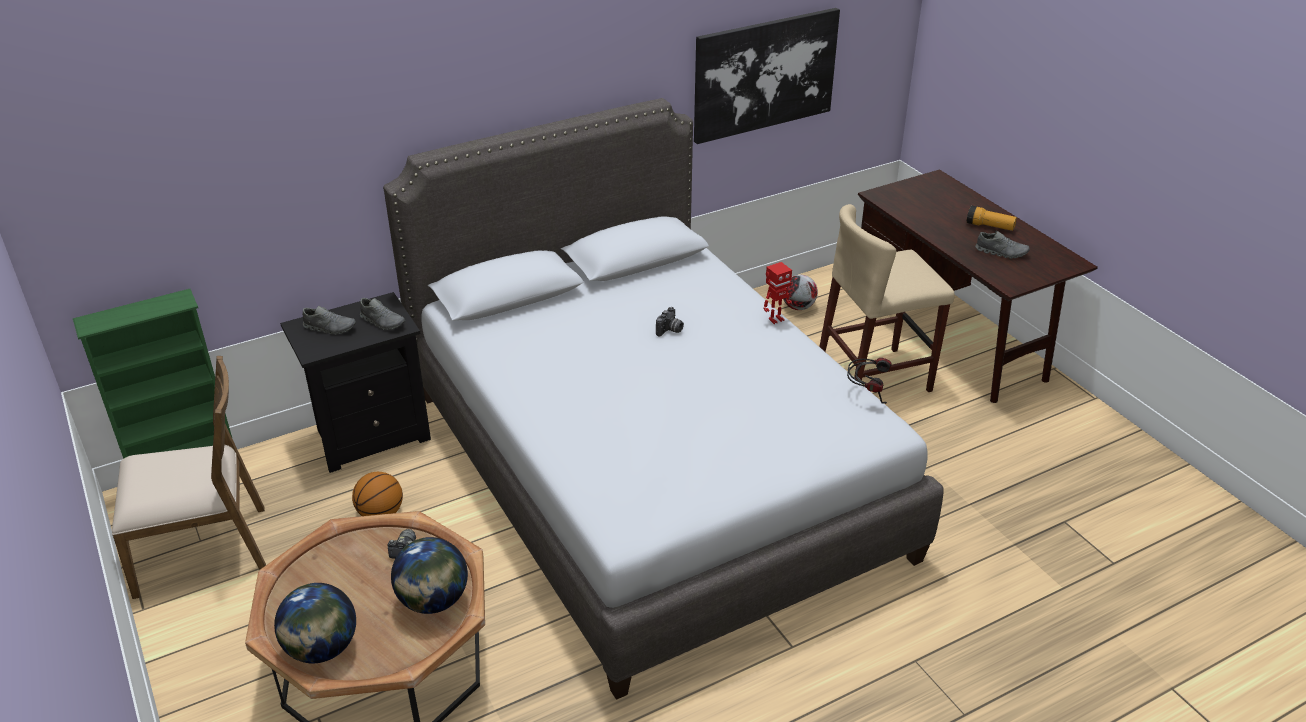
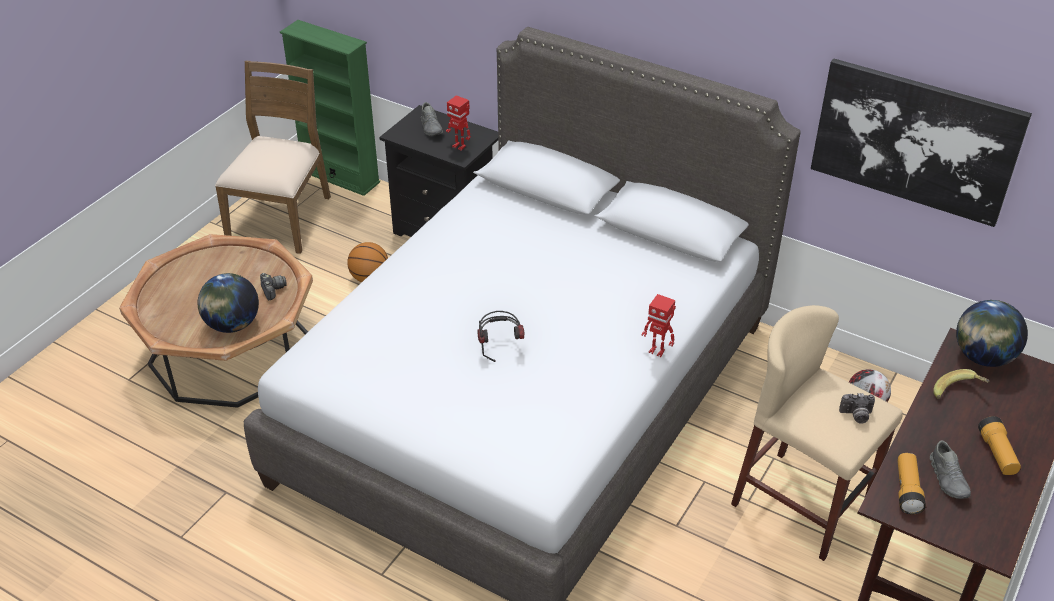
camera: 60 degrees right, 5 degrees up
brown chair [112,356,266,599] -> brown chair turned 120 degrees counterclockwise [215,60,331,254]
globe [274,583,356,663] -> globe moved to [956,300,1028,367]
grey shoe [360,298,405,330] -> toy robot [446,95,471,150]
camera [656,307,684,337] -> camera moved to [839,393,875,424]
headphones [847,358,892,404] -> headphones moved to [477,311,524,362]
none -> flashlight [898,453,926,515]
none -> banana [933,369,989,399]

